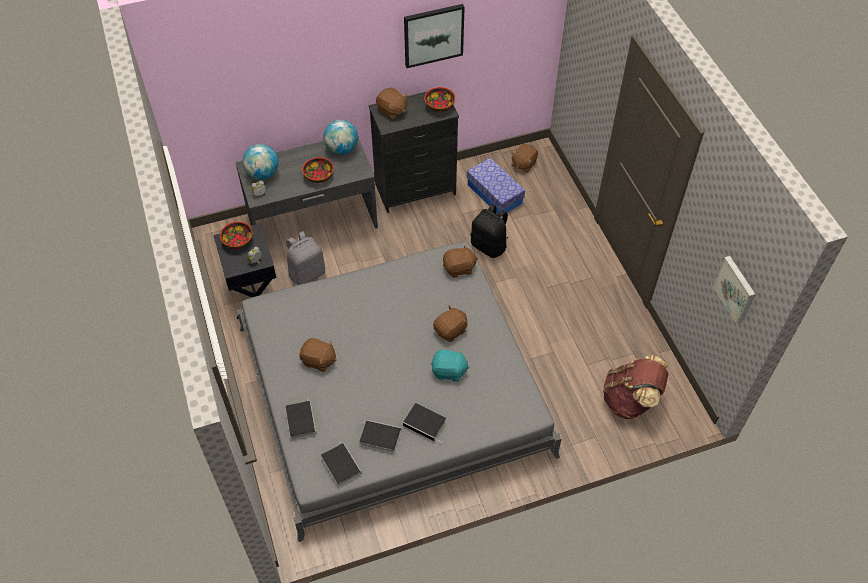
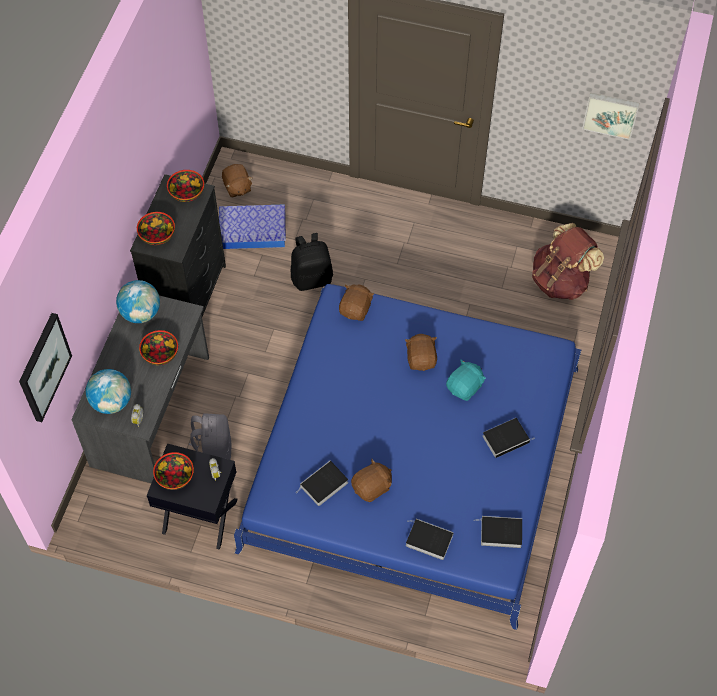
camera: 55 degrees left, 5 degrees up
grey bed [236,241,562,542] -> blue bed [234,284,581,630]
book [359,420,401,453] -> book moved to [296,461,348,506]
brown plush toy [376,87,407,120] -> bowl [137,212,175,245]
picture [404,4,465,68] -> picture moved to [19,313,72,422]

